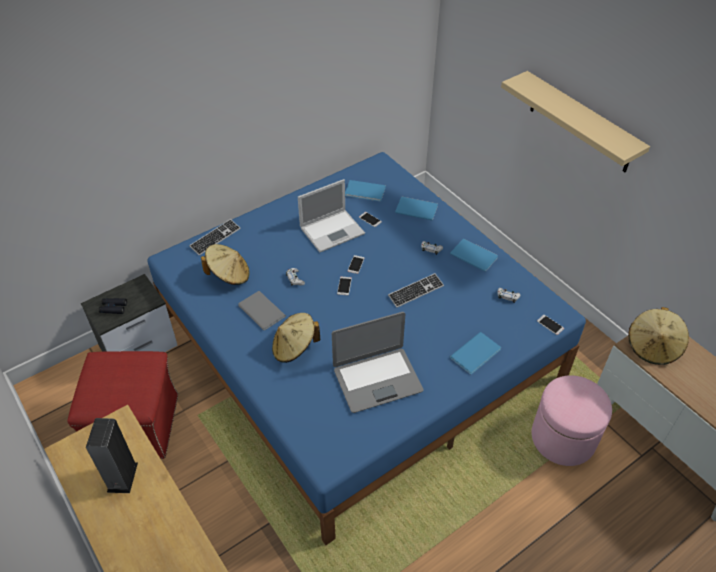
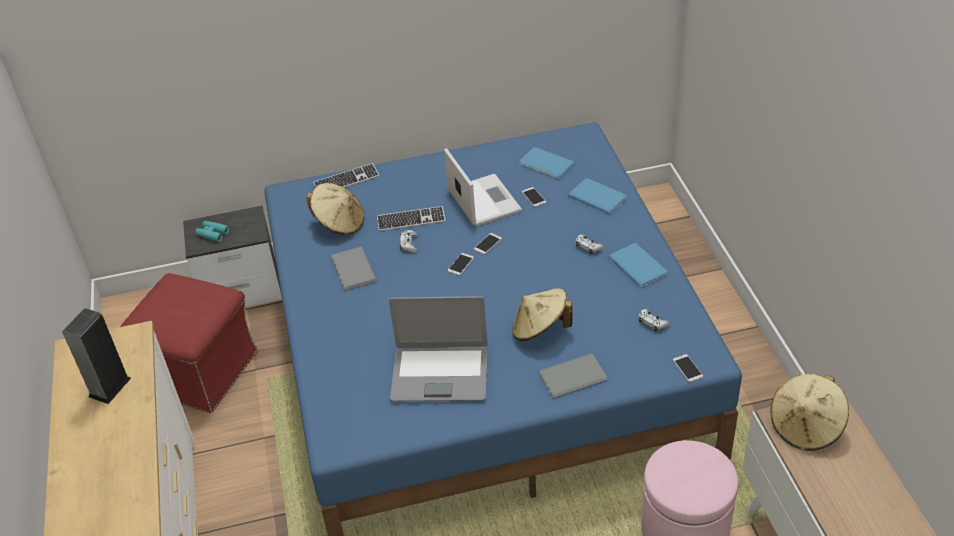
camera: 25 degrees right, 5 degrees down
black binoculars [99,298,127,314] -> turquoise binoculars [195,221,229,242]
beige hat [272,313,320,363] -> beige hat moved to [512,288,573,341]
laptop [298,179,365,252] -> laptop turned 105 degrees counterclockwise [444,148,522,226]
keyboard [388,273,444,308] -> keyboard moved to [377,206,446,231]
blue book [450,332,501,375] -> grey book [538,353,607,398]
beige shelf [501,71,650,172] -> none

